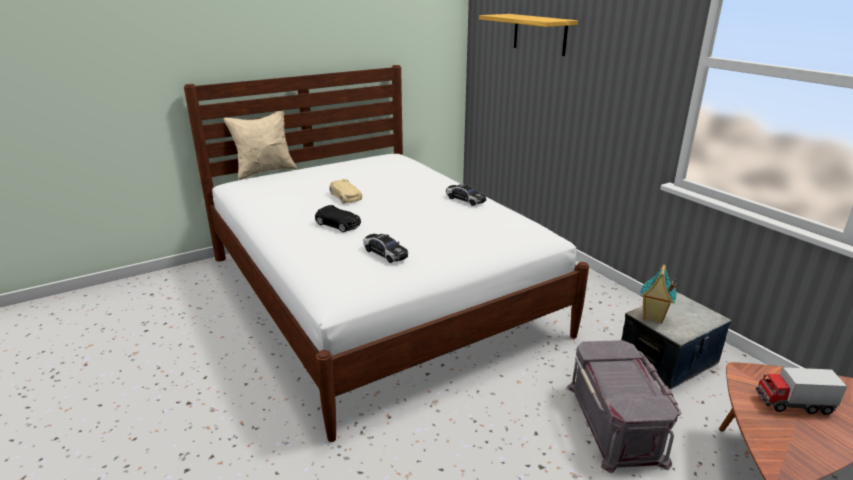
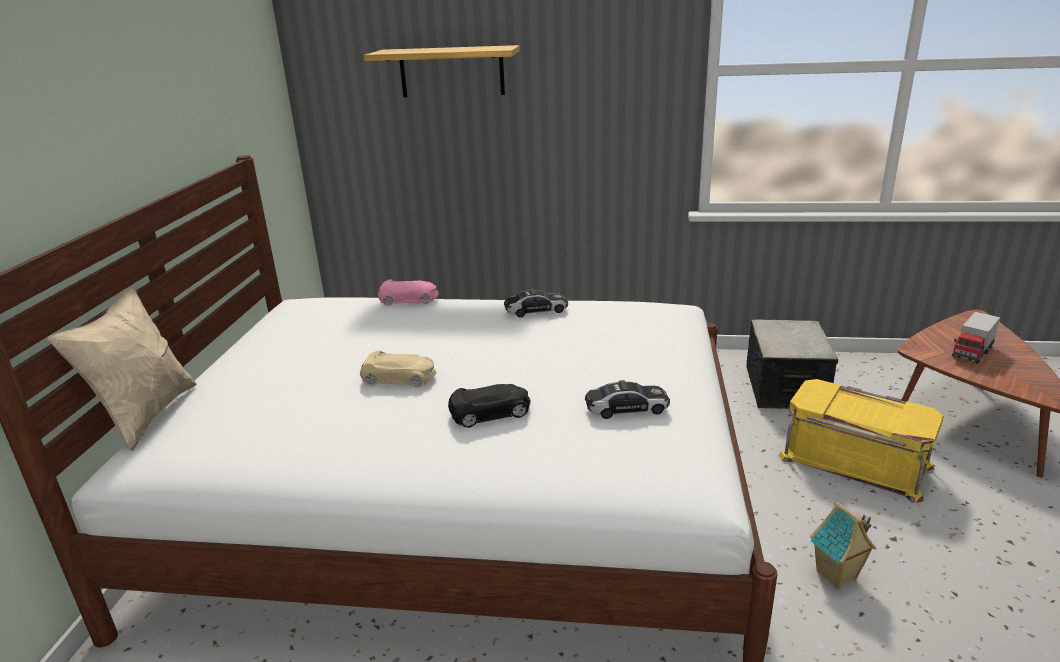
camera: 50 degrees left, 0 degrees up
grey storage box [567,340,682,473] -> yellow storage box [779,379,944,503]
toy house [640,265,677,324] -> toy house moved to [810,501,876,589]
none -> pink toy car [378,279,439,306]

